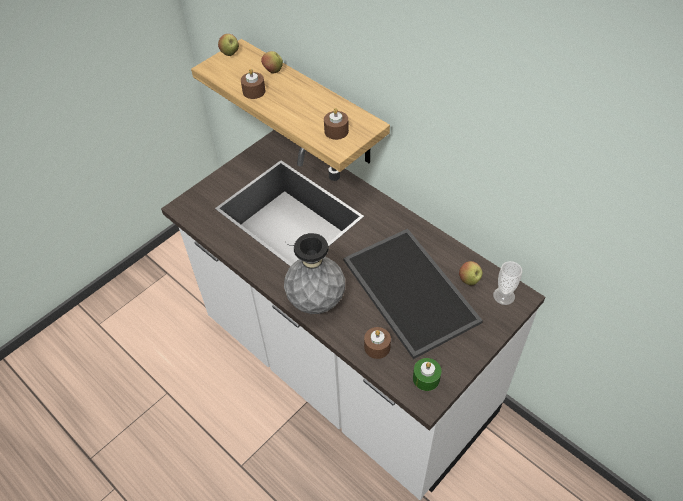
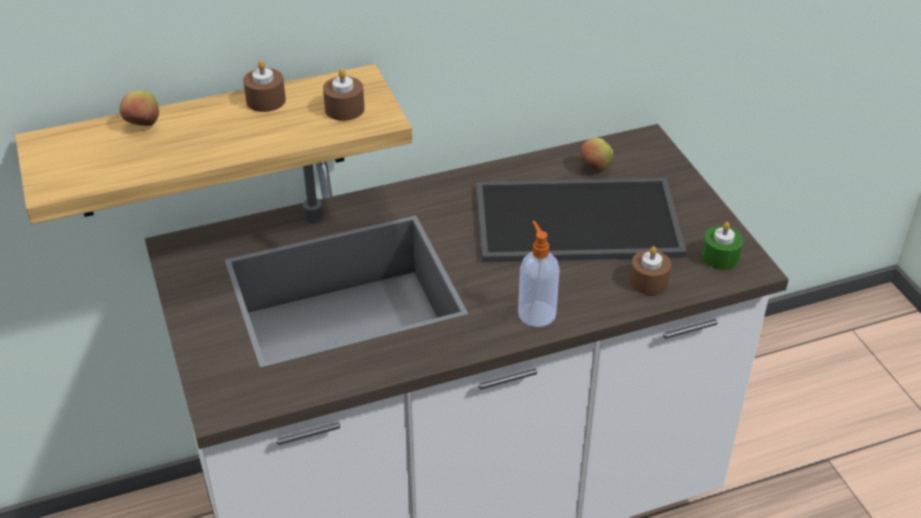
camera: 65 degrees left, 10 degrees down
apple [218,34,239,56] -> none
brown candle [241,69,266,99] -> brown candle moved to [243,60,286,112]
grey vase [284,233,345,314] -> soap dispenser [518,221,560,327]
cup [493,261,522,305] -> none

